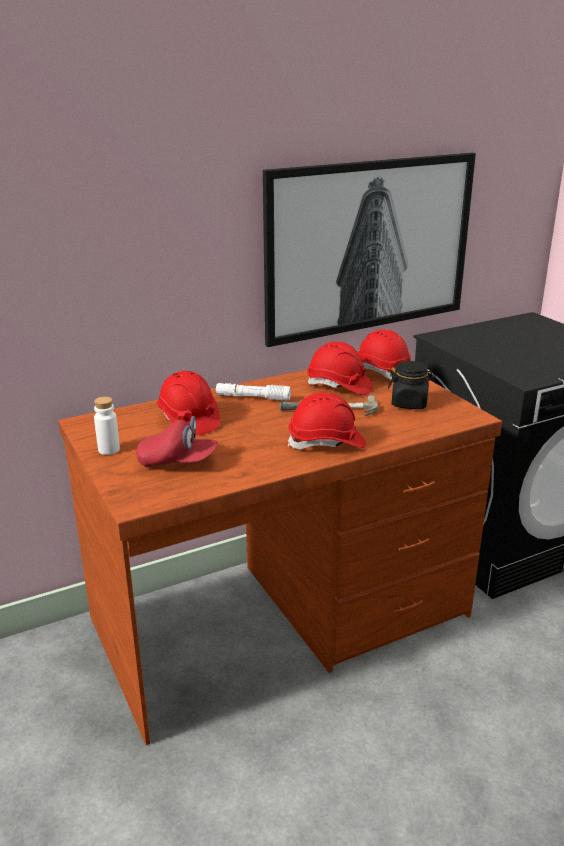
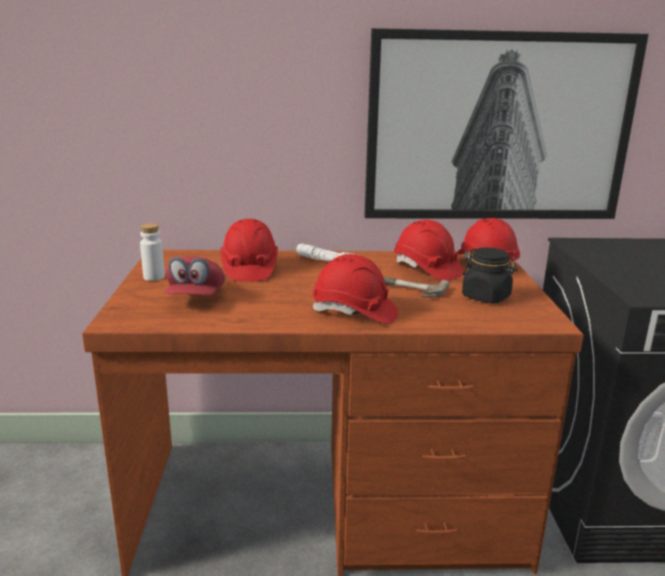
camera: 25 degrees right, 5 degrees down
red cap [136,416,218,467] -> red cap turned 60 degrees clockwise [164,256,225,296]

